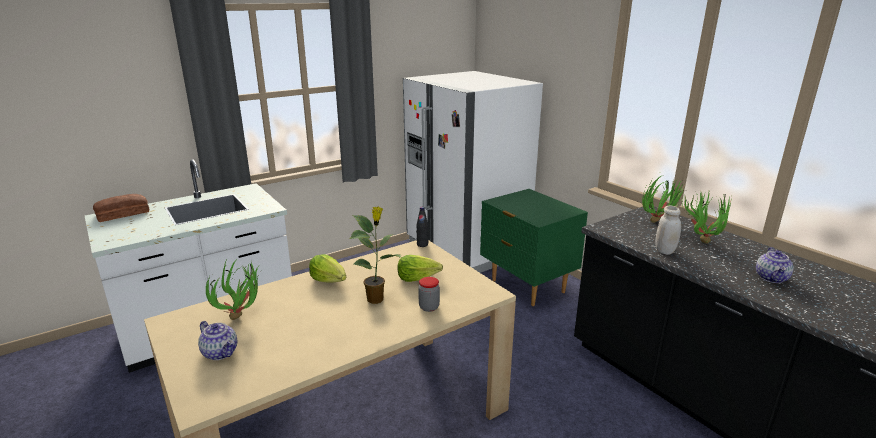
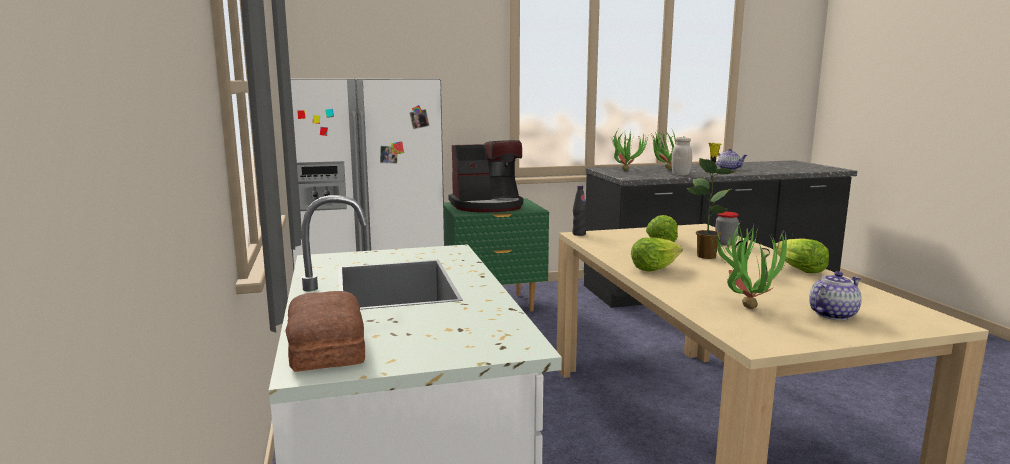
camera: 70 degrees left, 10 degrees down
none -> coffee machine [448,140,523,212]
none -> lettuce [775,238,829,273]

